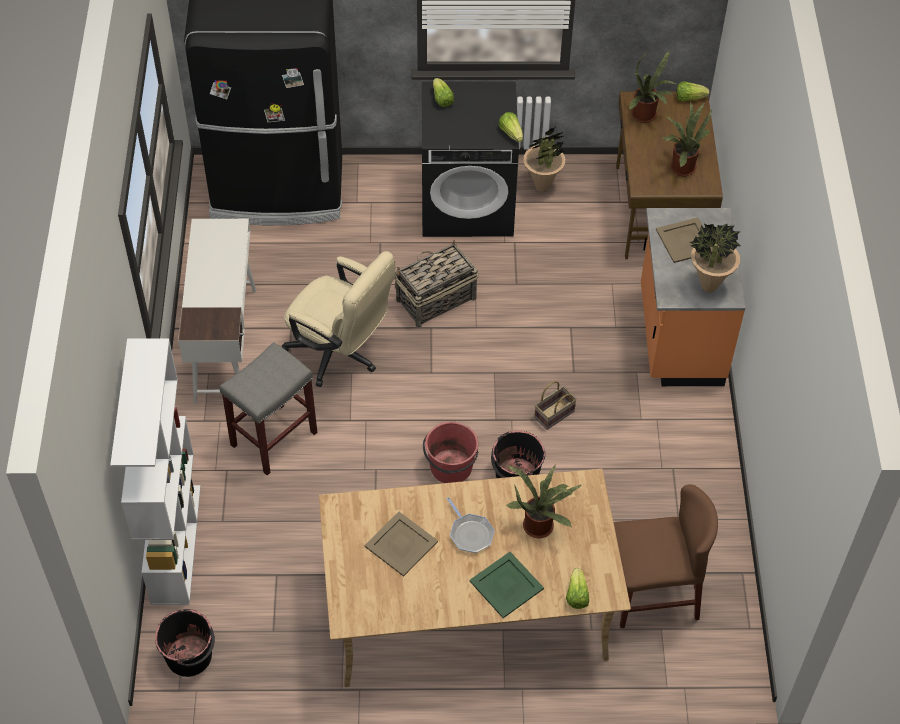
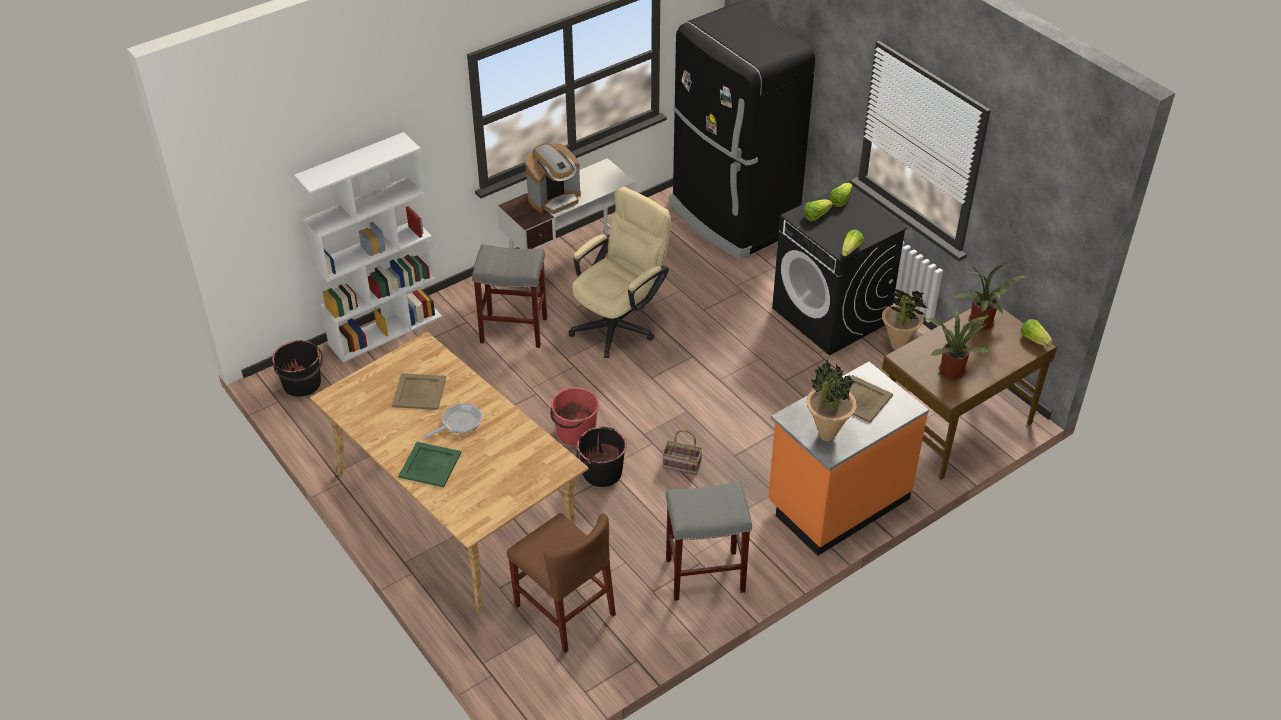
camera: 55 degrees right, 10 degrees down
beige office chair [282,251,395,387] -> beige office chair turned 135 degrees counterclockwise [568,187,671,358]
basket [394,241,478,327] -> none
frying pan [447,497,495,553] -> frying pan turned 150 degrees counterclockwise [424,403,482,438]
potted plant [506,465,582,538] -> none
lettuce [566,568,589,609] -> lettuce moved to [803,199,833,221]
none -> coffee machine [525,143,581,214]
none -> grey stool [666,481,752,601]

